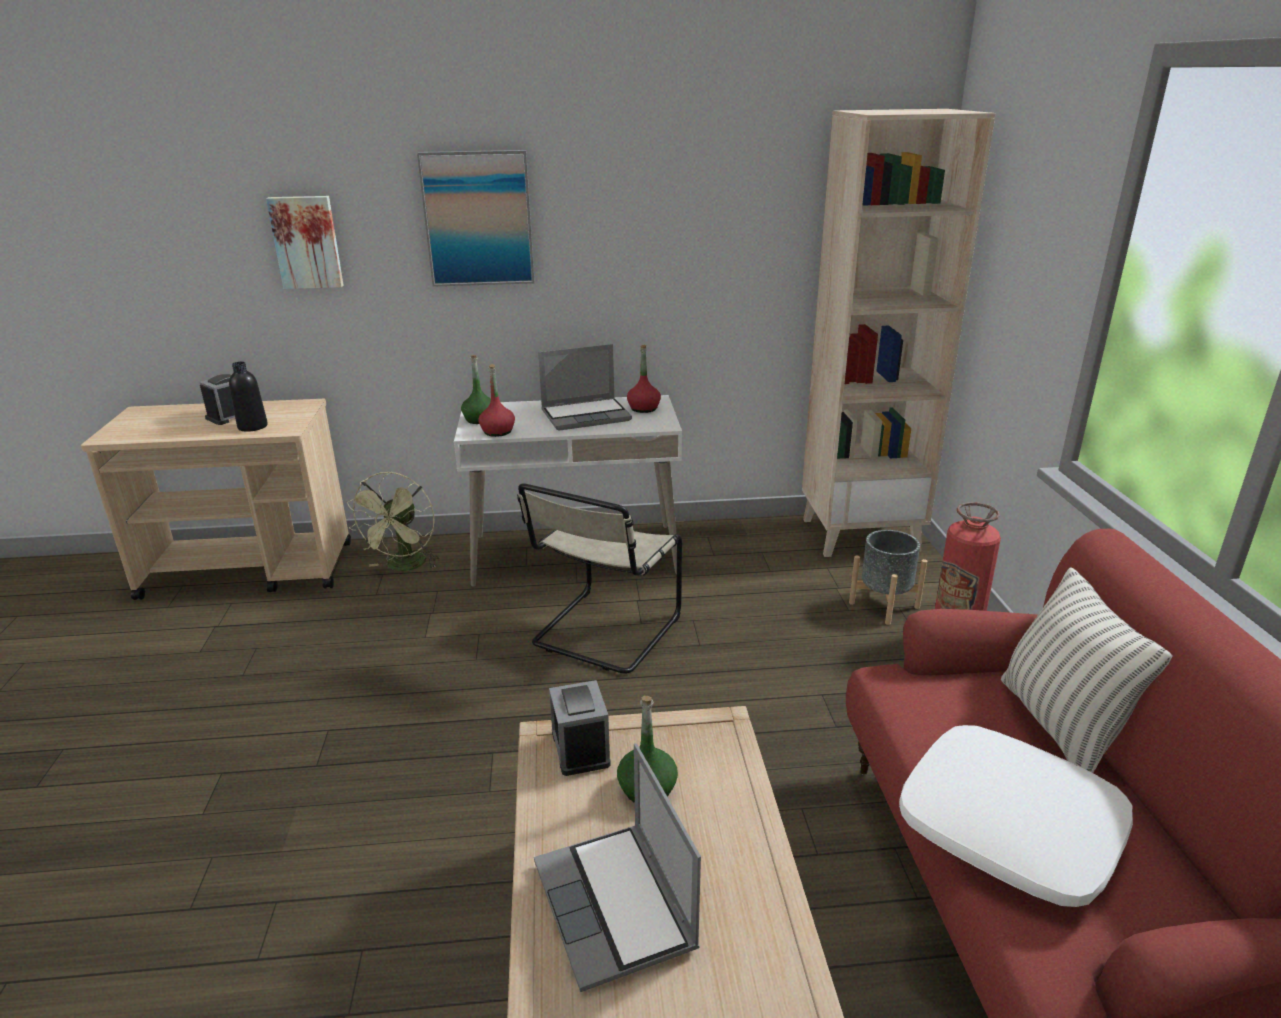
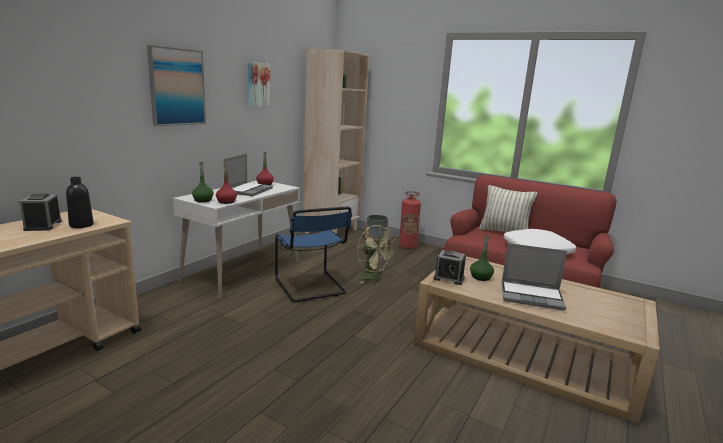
camera: 55 degrees left, 10 degrees down
picture [266,196,344,289] -> picture moved to [248,62,270,107]
green fan [347,471,439,571] -> green fan moved to [357,225,397,283]
beige chair [517,484,682,674] -> blue chair [275,207,352,302]

